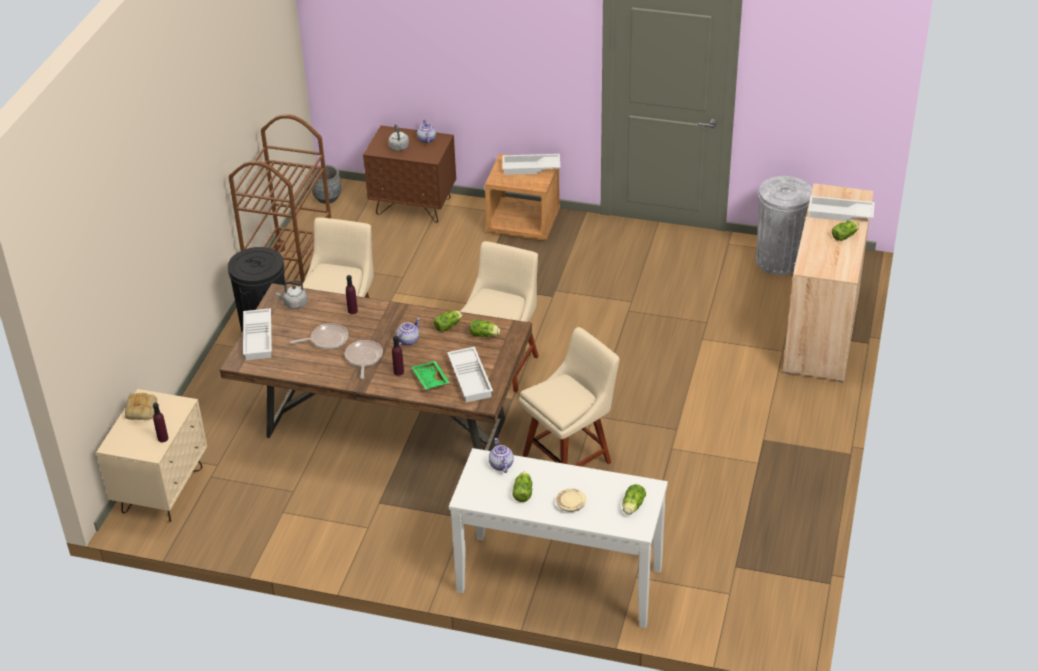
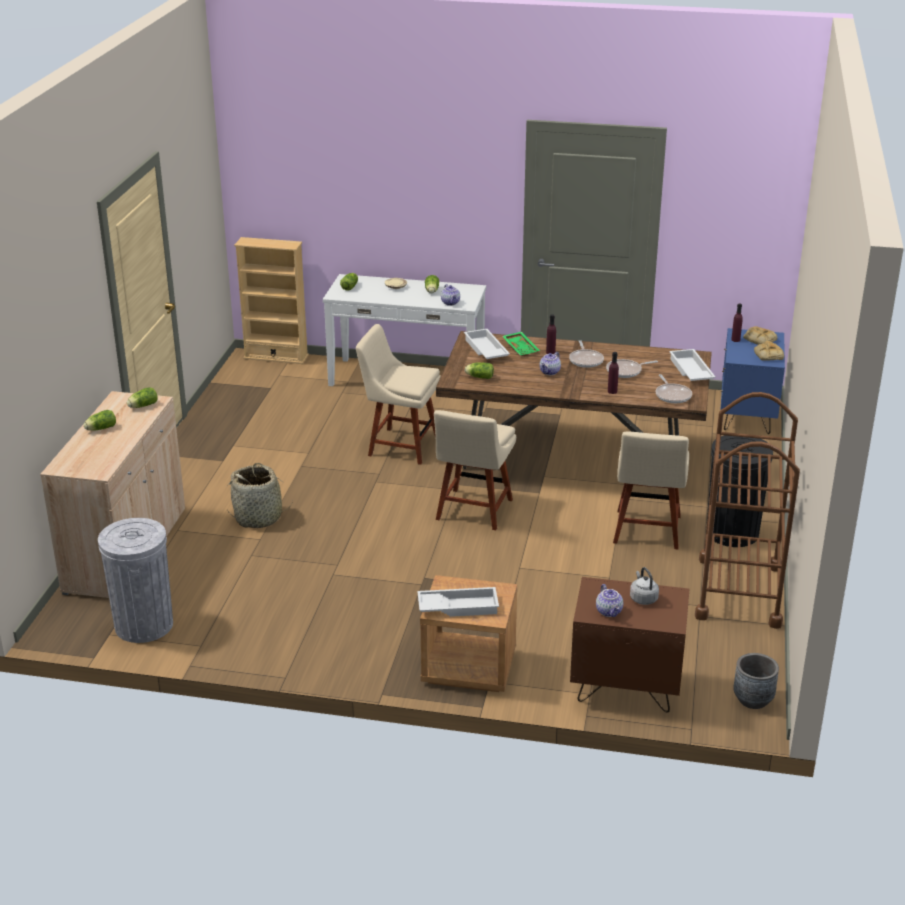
camera: 175 degrees right, 10 degrees down
beige nightstand [96,389,207,522] -> blue nightstand [721,328,785,434]
grey kettle [276,280,308,309] -> frying pan [656,374,692,403]
lettuce [433,311,463,332] -> lettuce moved to [127,387,158,408]
beige chair [519,327,620,466] -> beige chair turned 60 degrees clockwise [356,324,441,465]
white tray [808,196,875,221] -> none
none -> basket [227,463,293,528]
none -> beige bookcase [234,237,309,364]
none -> bread [743,326,777,345]

